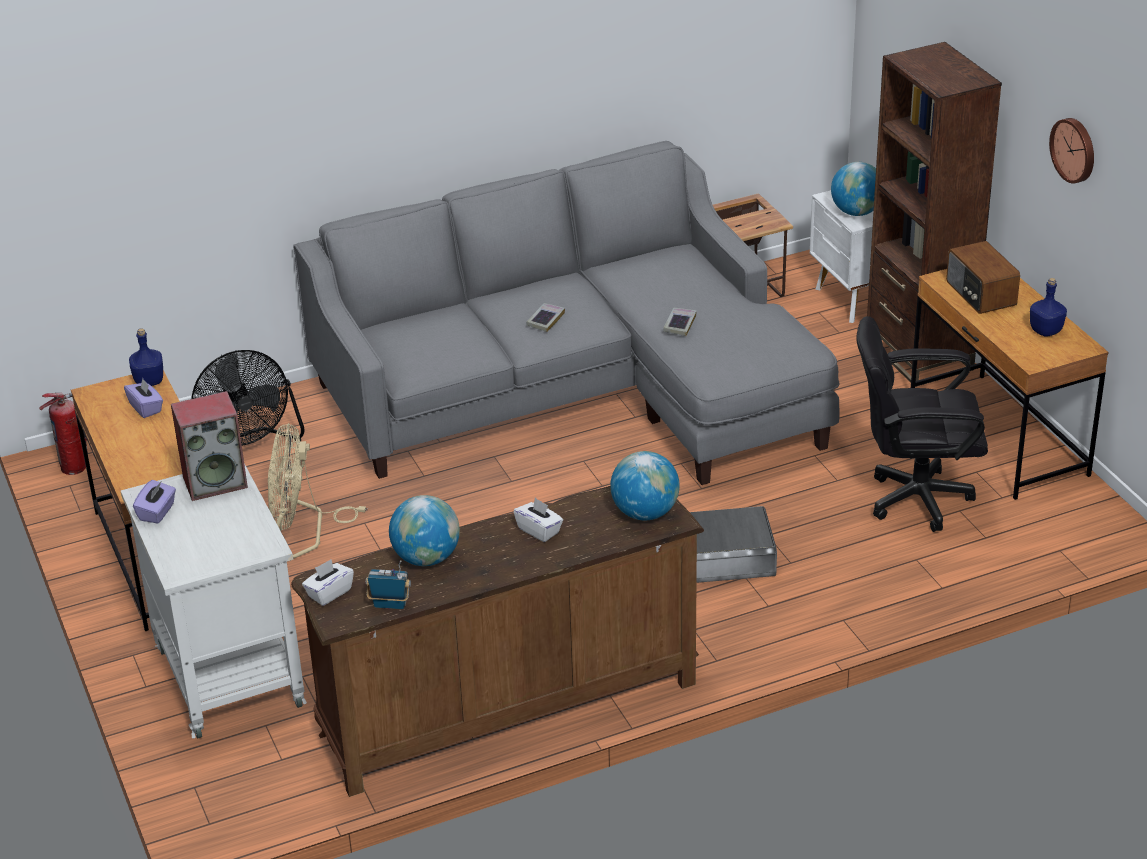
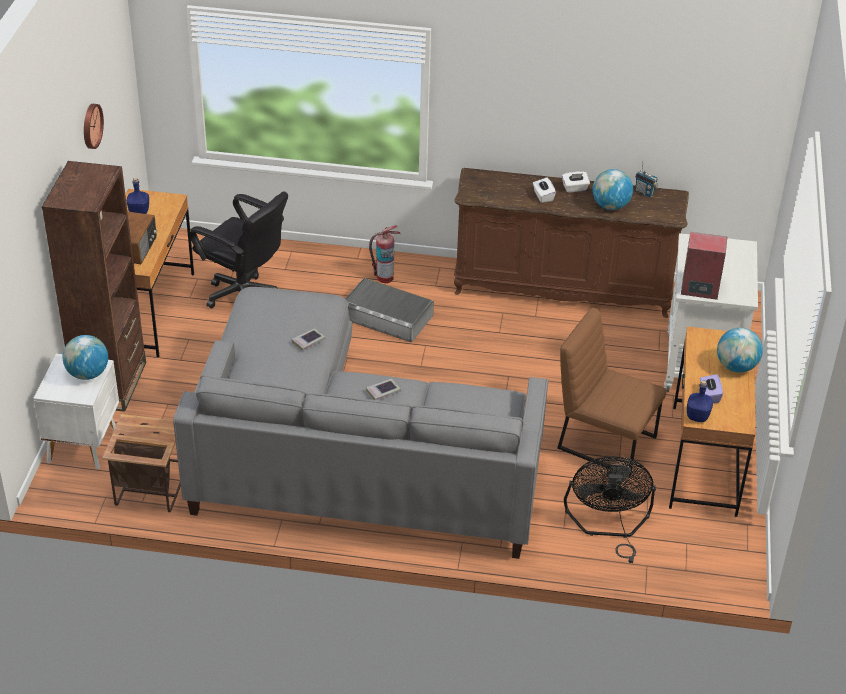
camera: 150 degrees left, 5 degrees up
fire extinguisher [40,393,88,475] -> fire extinguisher moved to [369,225,400,283]
purple tissue box [133,480,176,524] -> none
beige fan [268,423,368,562] -> brown chair [557,308,666,477]
white tissue box [302,559,354,606] -> white tissue box moved to [562,171,590,192]
globe [610,451,680,520] -> globe moved to [717,328,763,373]

